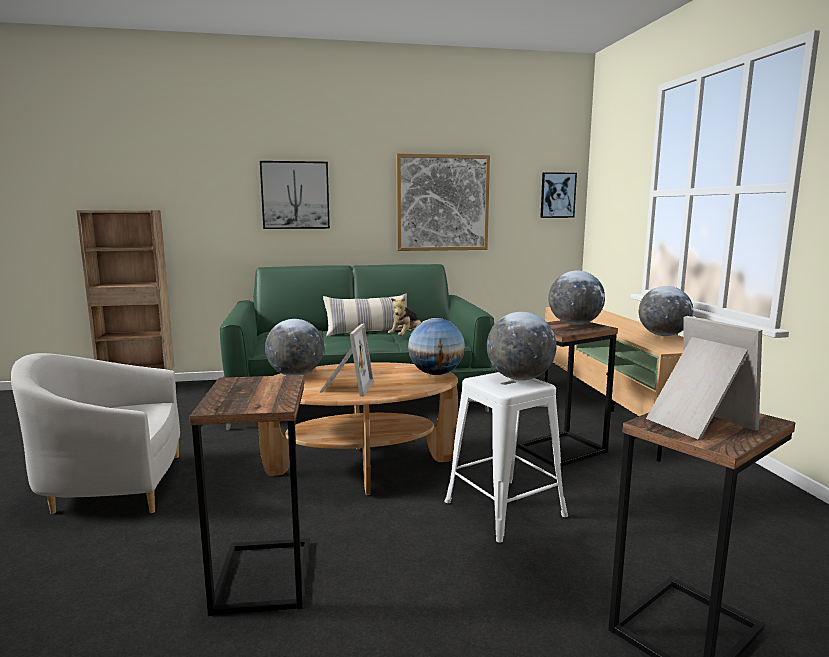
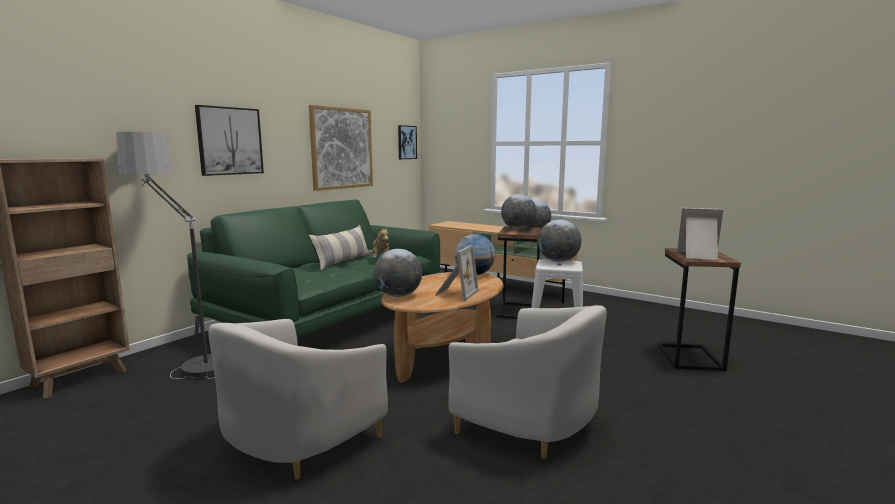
camera: 45 degrees left, 0 degrees up
side table [190,375,310,616] -> white armchair [448,305,606,459]
picture frame [319,324,374,397] -> picture frame turned 60 degrees clockwise [435,245,479,301]
none -> floor lamp [116,132,215,379]

